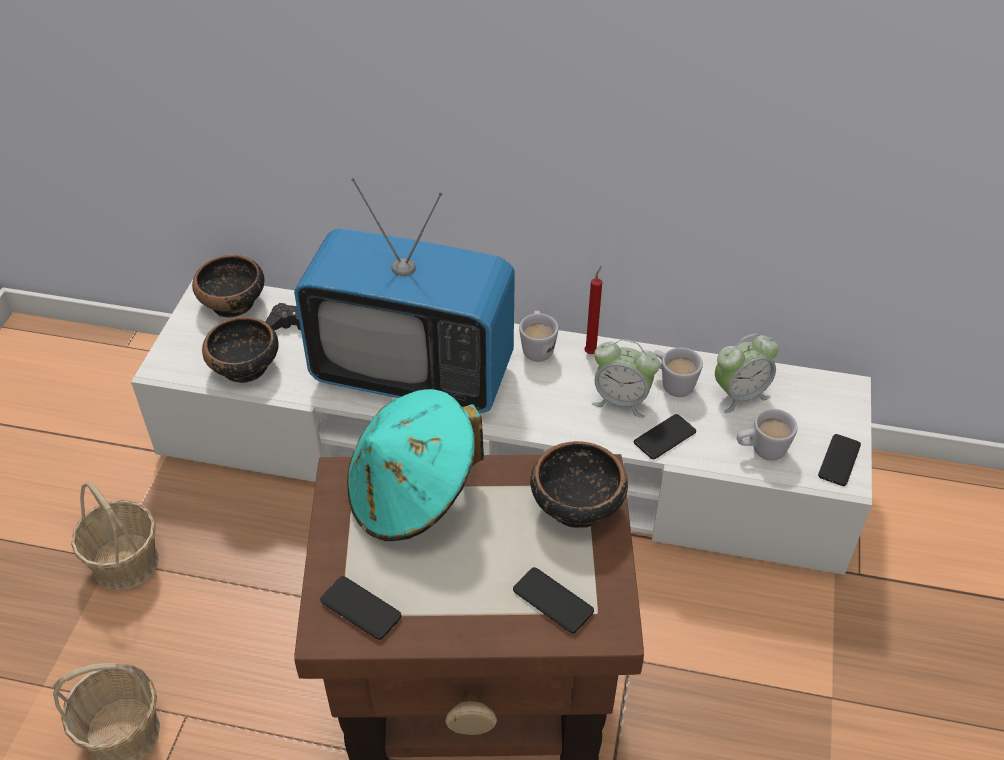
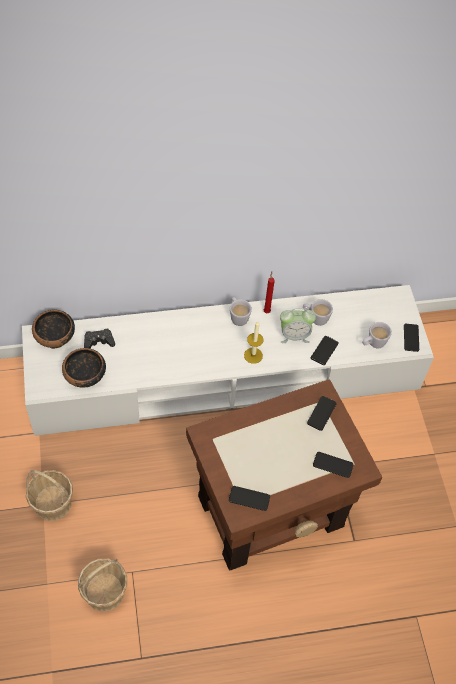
camera: 25 degrees left, 10 degrees up
television [294,178,515,413] -> none
turquoise hat [347,389,484,541] -> none
bowl [530,441,628,528] -> phone [307,396,336,431]
alarm clock [715,334,779,413] -> none
none -> candle [244,321,264,364]

